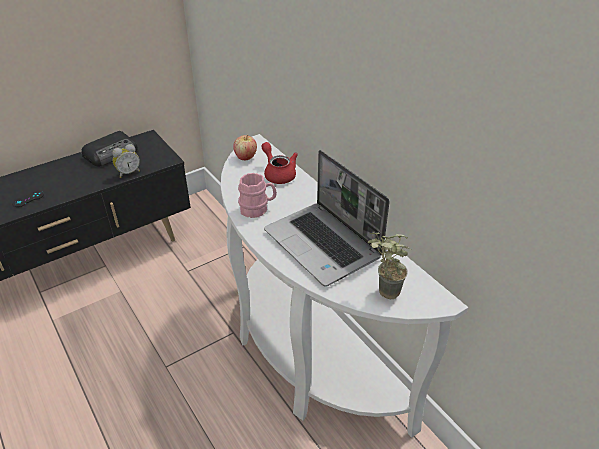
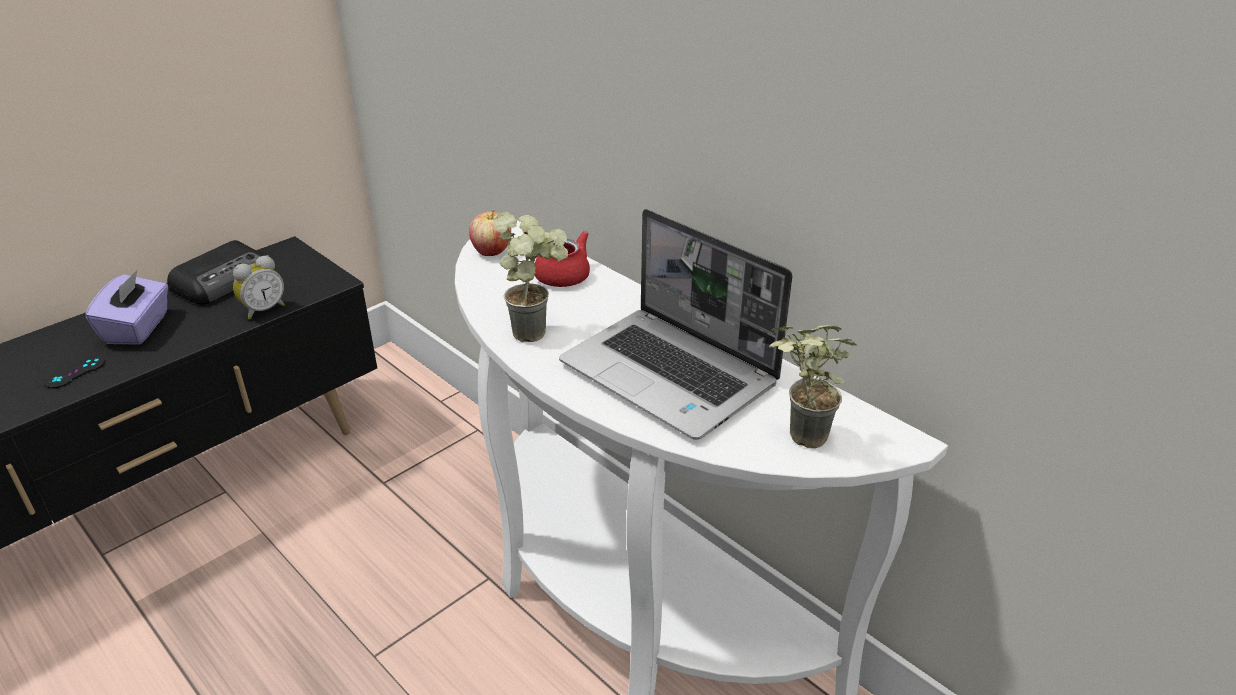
camera: 10 degrees left, 5 degrees down
pink mug [238,173,277,218] -> potted plant [493,212,568,342]
none -> purple tissue box [85,270,168,345]

